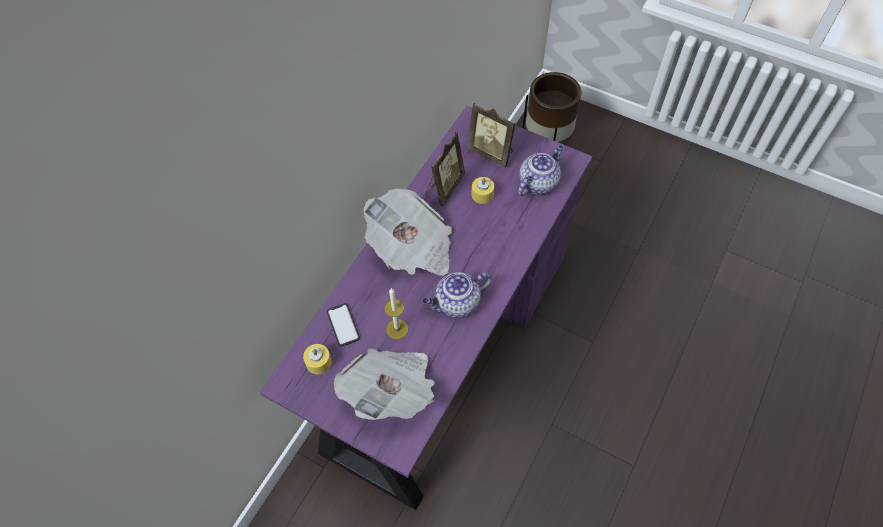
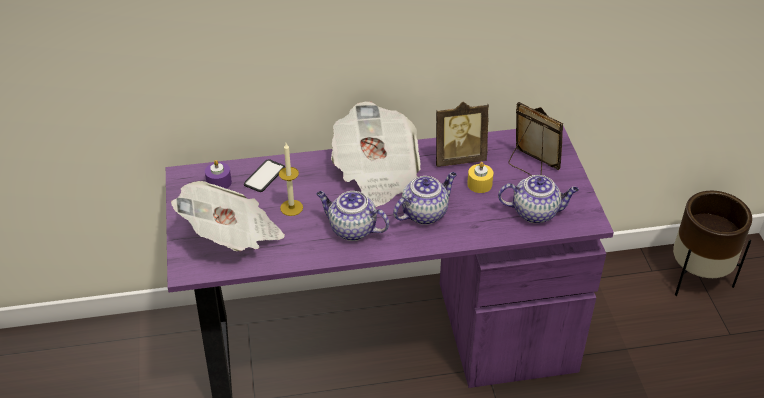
camera: 50 degrees right, 15 degrees down
yellow candle [303,344,332,374] -> purple candle [205,160,232,189]
picture frame [467,103,515,168] -> picture frame turned 135 degrees clockwise [508,102,563,176]
none -> teapot [393,172,457,225]

